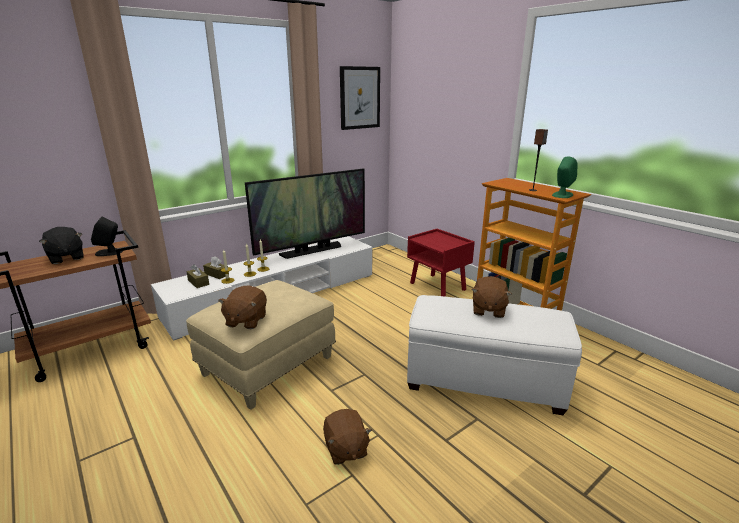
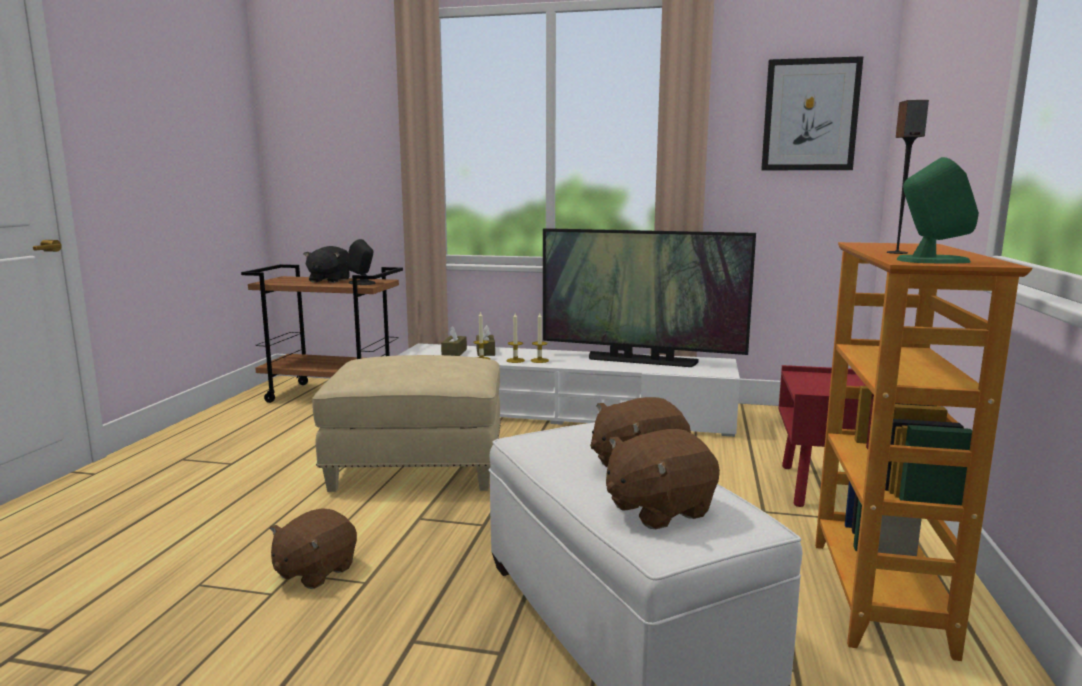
camera: 50 degrees right, 10 degrees down
brown plush toy [218,285,267,329] -> brown plush toy moved to [606,429,720,529]

